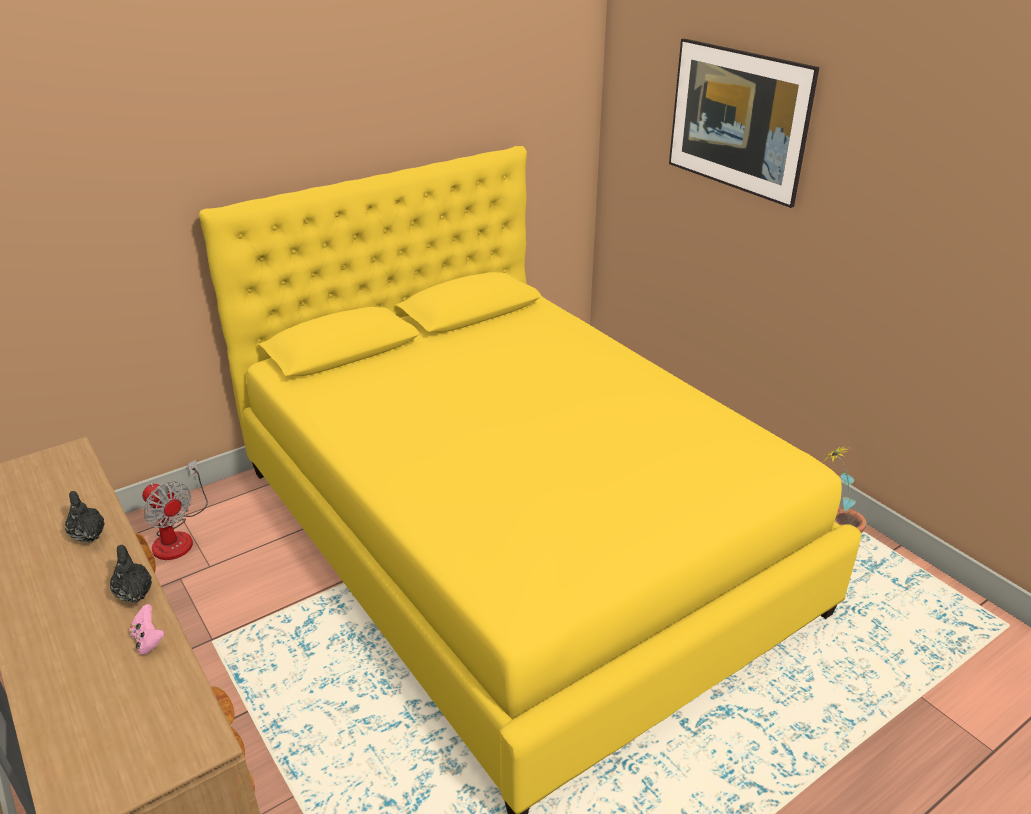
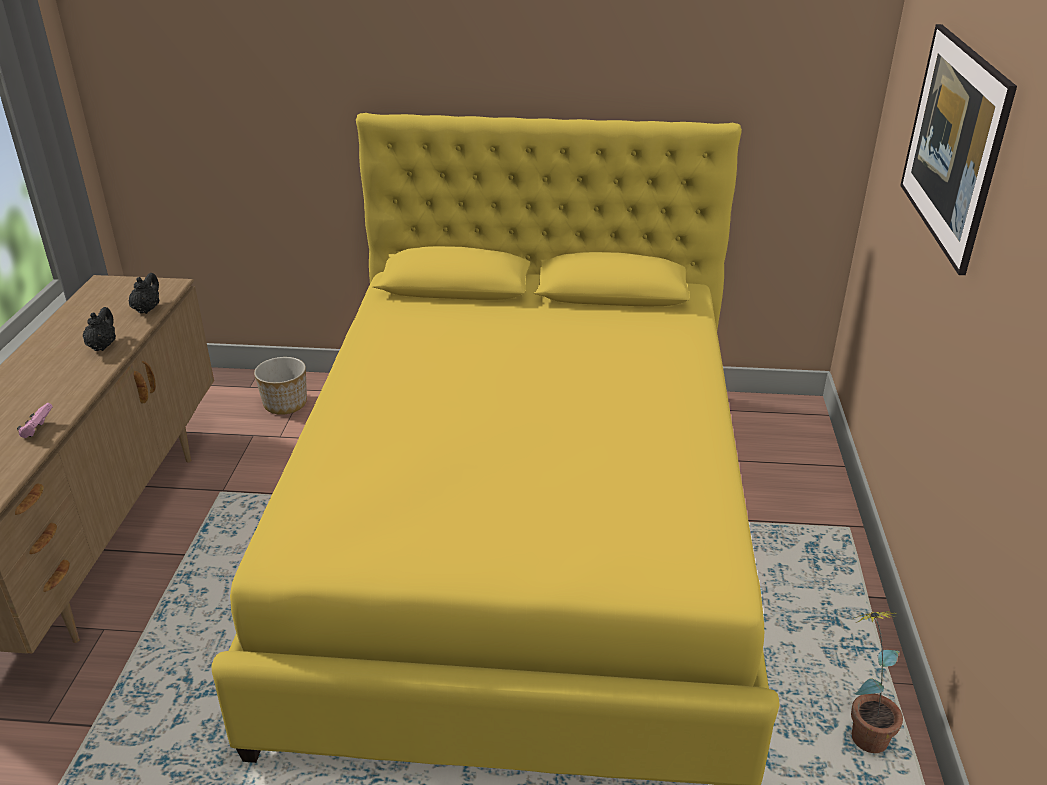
camera: 40 degrees right, 0 degrees up
black teapot [110,545,152,603] -> black teapot moved to [129,273,159,314]
fan [142,460,208,560] -> planter [254,357,307,415]

